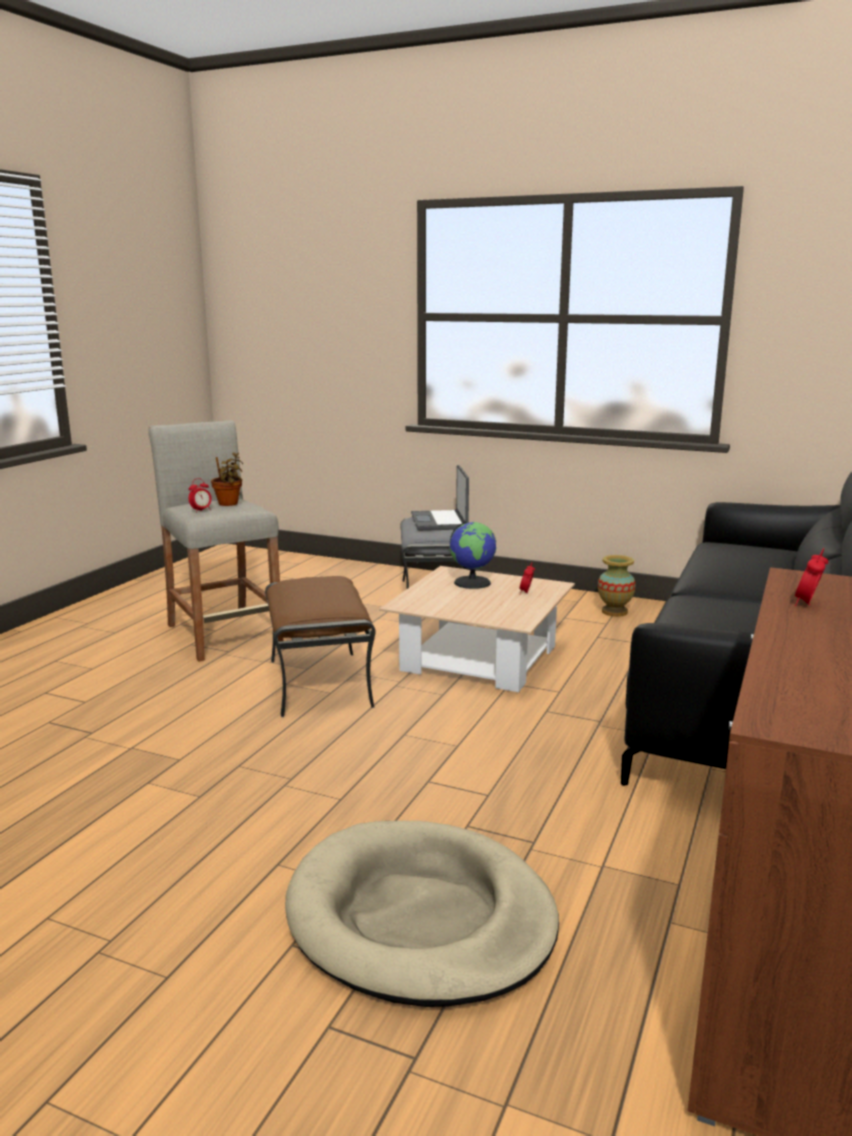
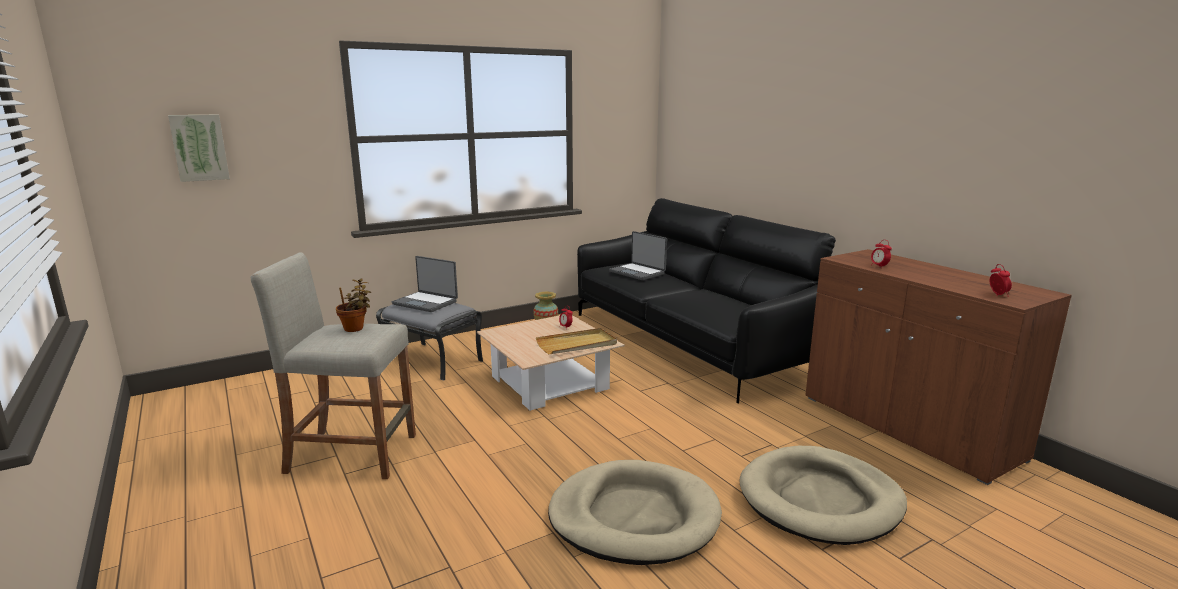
camera: 55 degrees left, 0 degrees up
alarm clock [188,478,212,512] -> alarm clock moved to [990,264,1012,297]
brown ottoman [265,576,376,717] -> none
globe [449,521,497,589] -> none
none -> picture [168,114,230,182]
none -> beige tray [536,328,617,354]
none -> beige dog bed [548,460,722,565]
none -> laptop [609,231,667,280]

